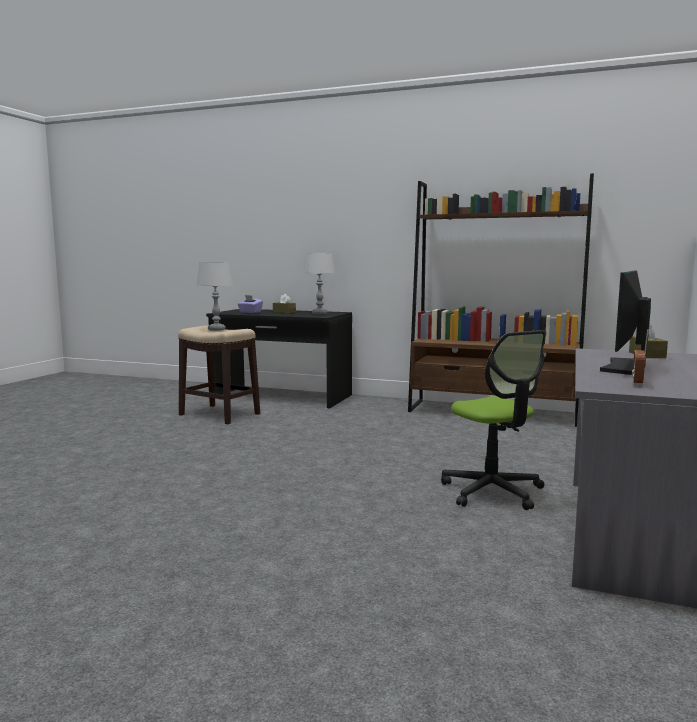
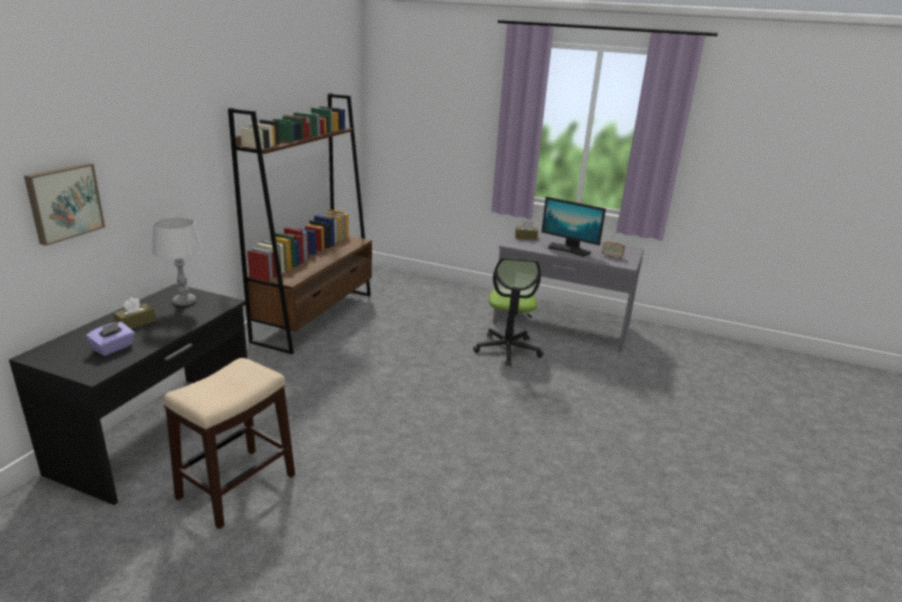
camera: 90 degrees left, 15 degrees up
grey table lamp [197,262,234,331] -> none
office chair [441,330,546,510] -> office chair turned 120 degrees clockwise [473,258,543,366]
none -> picture [24,163,105,246]

